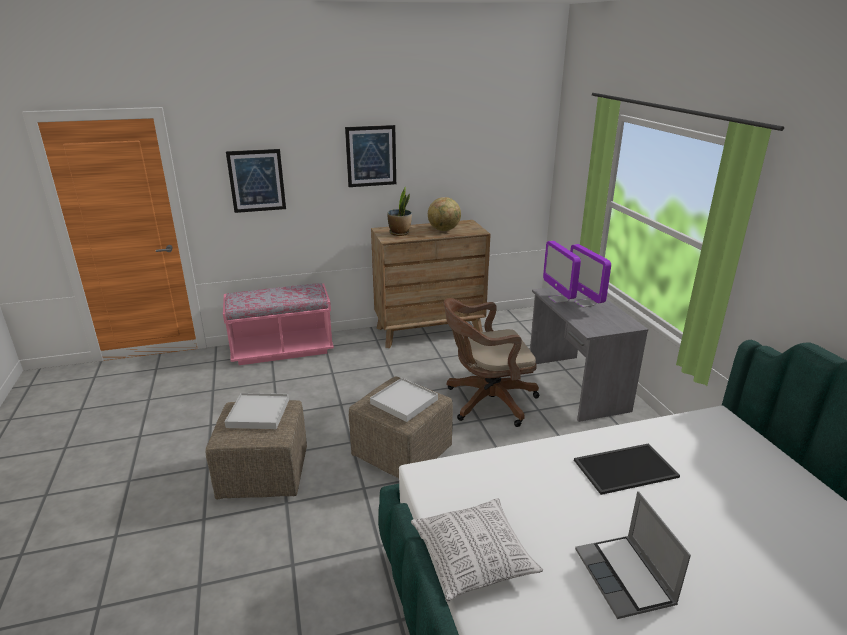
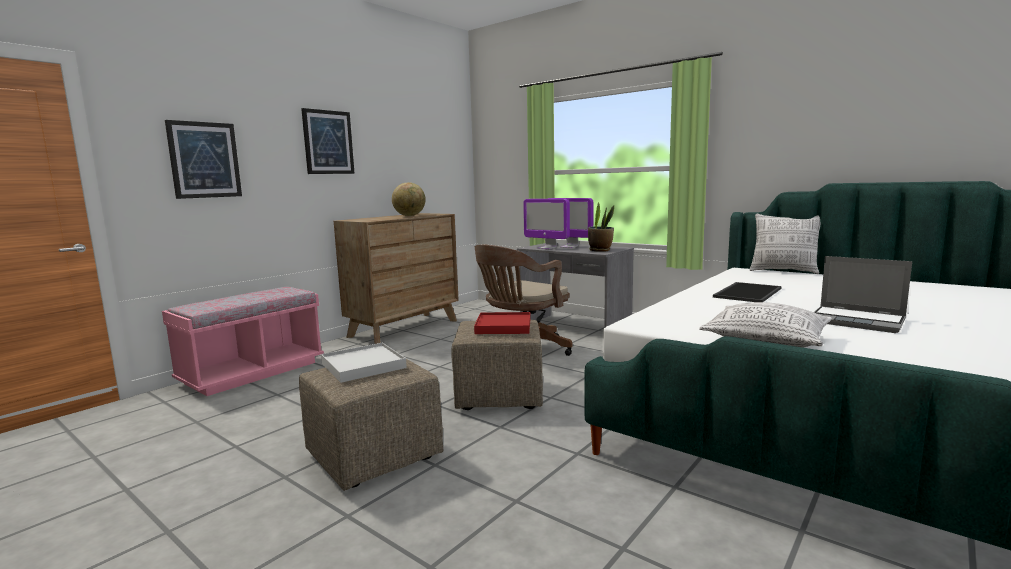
camera: 35 degrees left, 15 degrees down
white tray [370,378,438,422] -> red tray [474,312,530,334]
potted plant [387,187,412,236] -> potted plant moved to [588,202,614,252]
none -> pillow [750,214,820,274]

